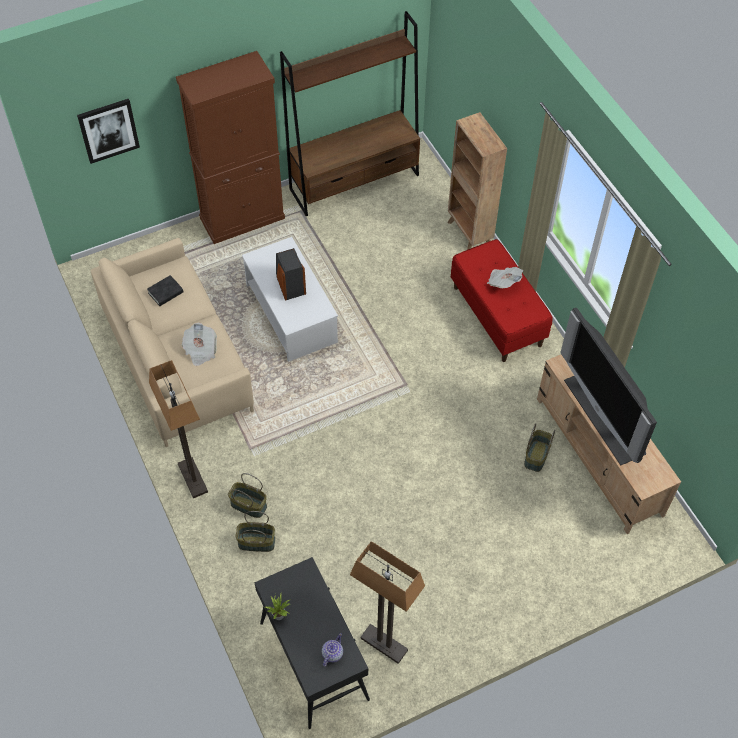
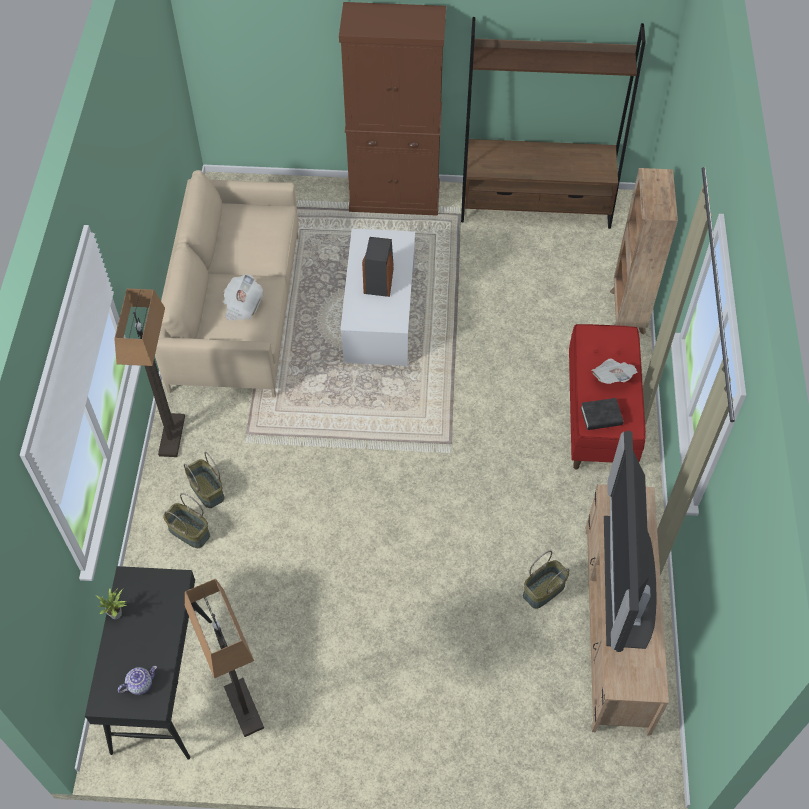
camera: 30 degrees right, 0 degrees up
picture [77,99,140,164] -> none
black book [147,275,184,306] -> black book moved to [580,398,623,430]

